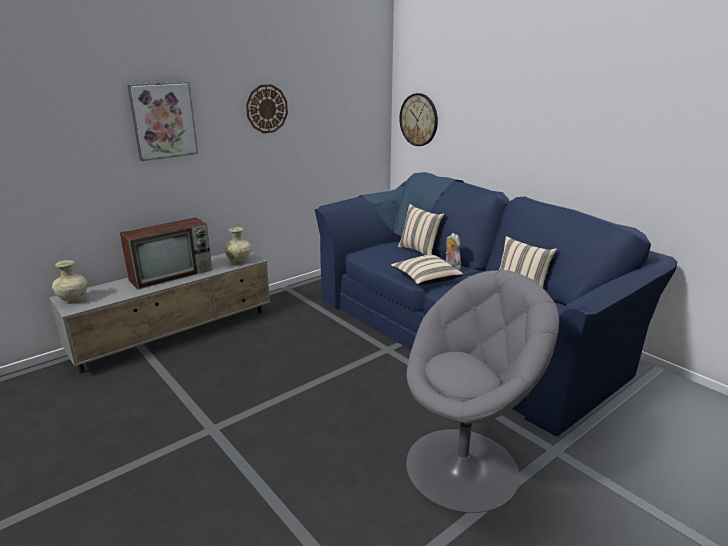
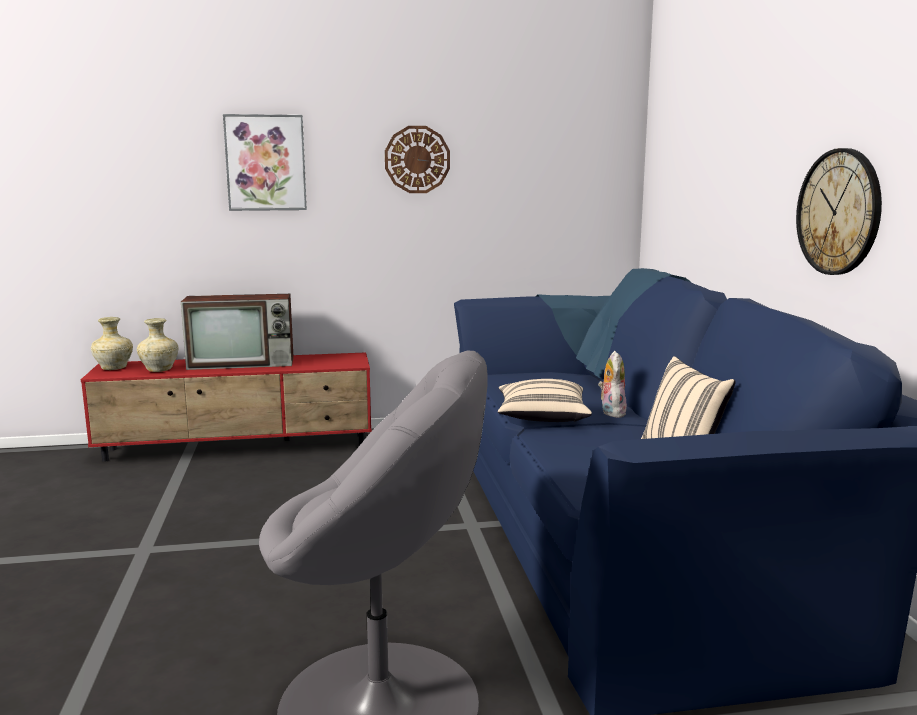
camera: 30 degrees right, 10 degrees down
grey tv stand [49,252,270,373] -> red tv stand [81,352,372,462]
beige vase [224,227,252,264] -> beige vase moved to [137,318,178,372]
beige pillow [398,204,445,255] -> none
wall clock [399,93,438,146] -> wall clock moved to [796,148,882,275]

